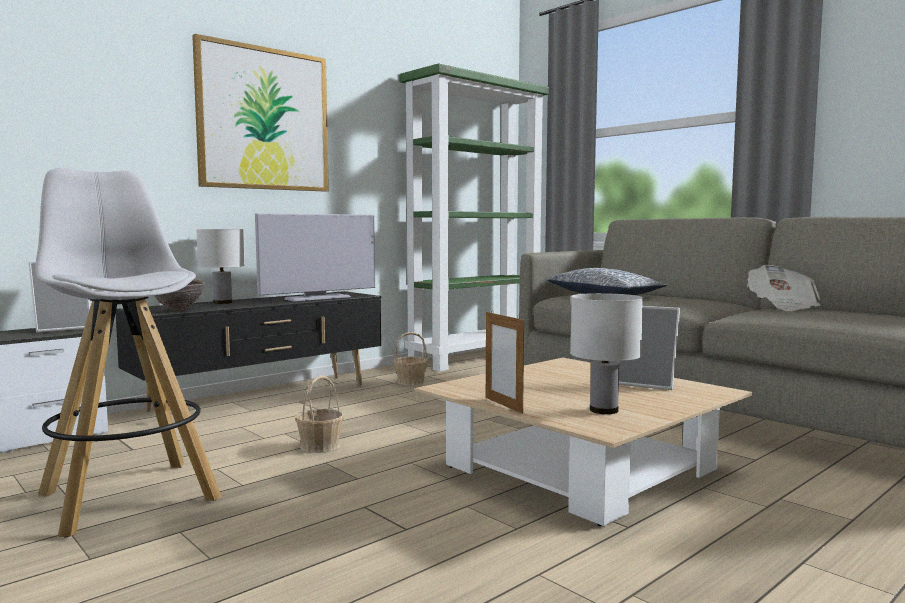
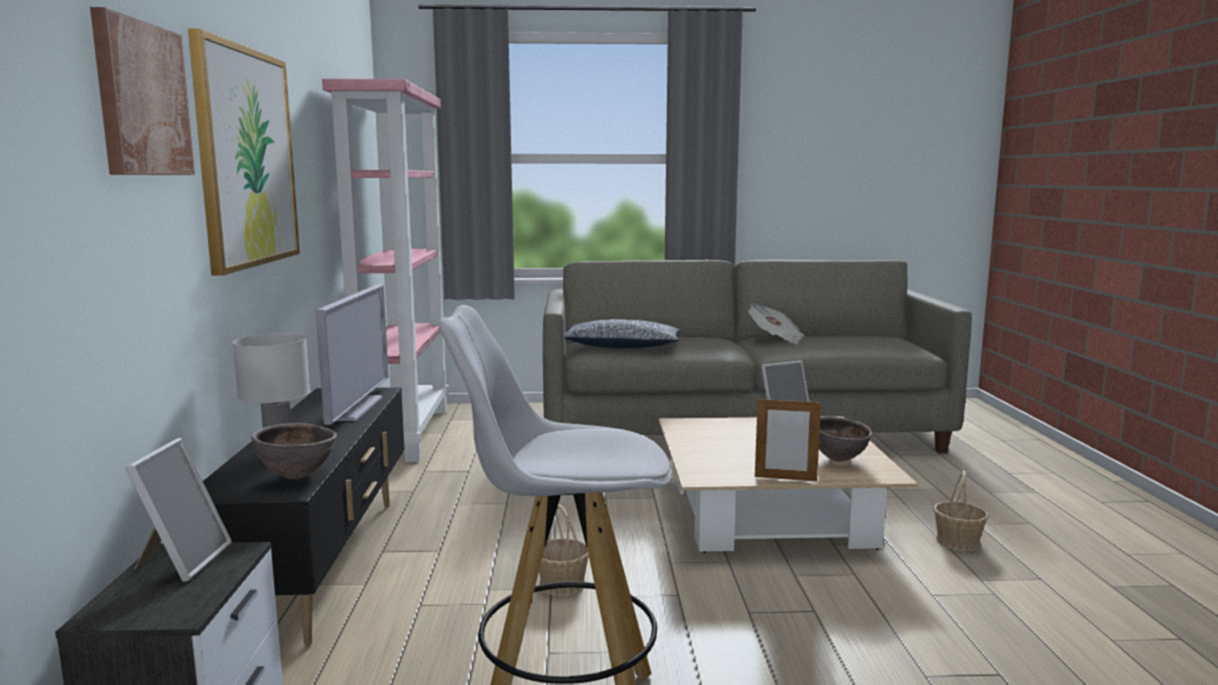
camera: 50 degrees left, 5 degrees up
basket [394,332,428,385] -> basket moved to [933,470,989,551]
green bookcase [399,64,549,372] -> pink bookcase [322,79,449,462]
white table lamp [570,293,643,414] -> brown bowl [819,417,873,462]
none -> picture [90,7,195,175]

